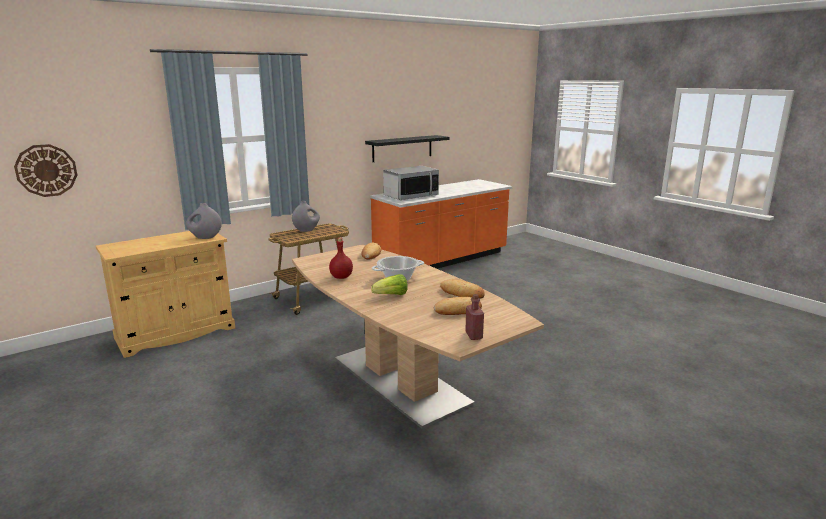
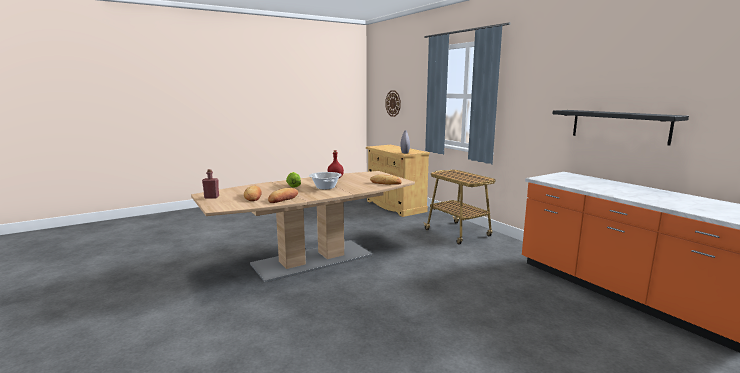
camera: 95 degrees right, 5 degrees down
grey vase [292,201,320,232] -> none
microwave [383,166,439,200] -> none

